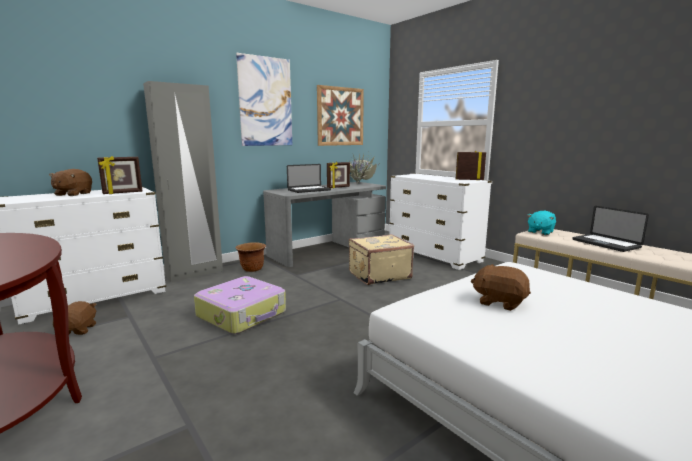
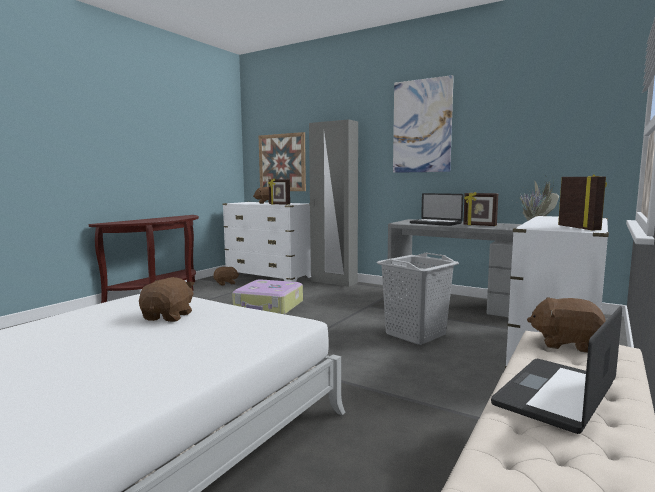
camera: 70 degrees right, 5 degrees down
brown planter [236,242,266,272] -> none
picture [317,85,364,146] -> picture moved to [259,132,306,191]
beige suitcase [349,234,414,285] -> grey laundry basket [377,253,459,345]
turquoise plush toy [527,211,556,235] -> brown plush toy [527,297,606,353]

